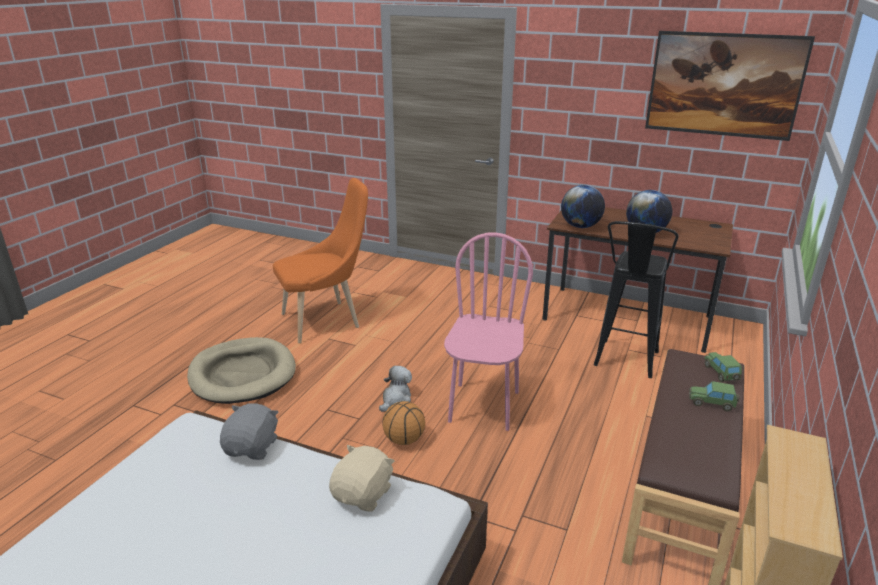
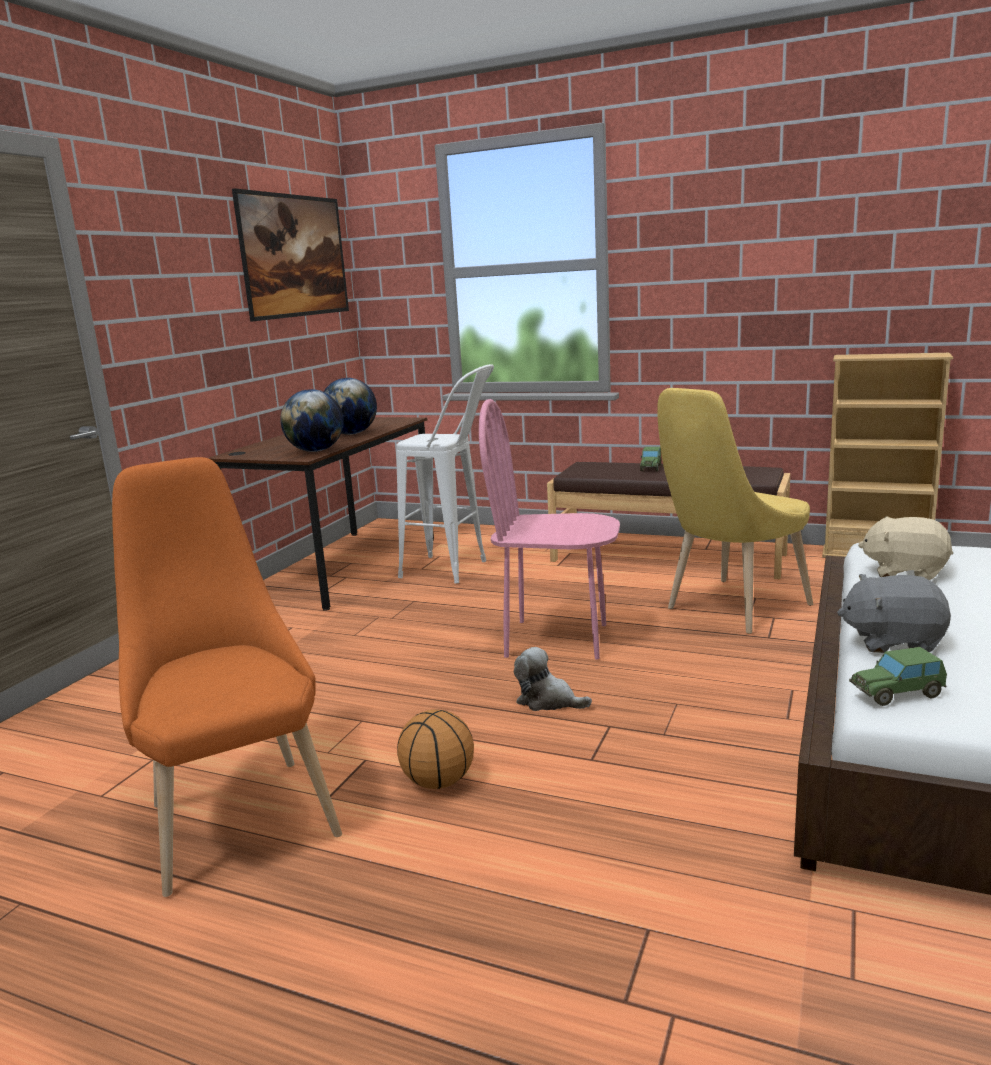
camera: 90 degrees left, 10 degrees down
beige dog bed [187,337,296,404] -> none
basketball [382,401,425,445] -> basketball moved to [397,709,474,789]
black stool [594,221,679,378] -> white stool [396,364,494,583]
toy car [704,352,742,382] -> toy car moved to [849,647,947,706]
none -> yellow chair [657,388,813,634]

